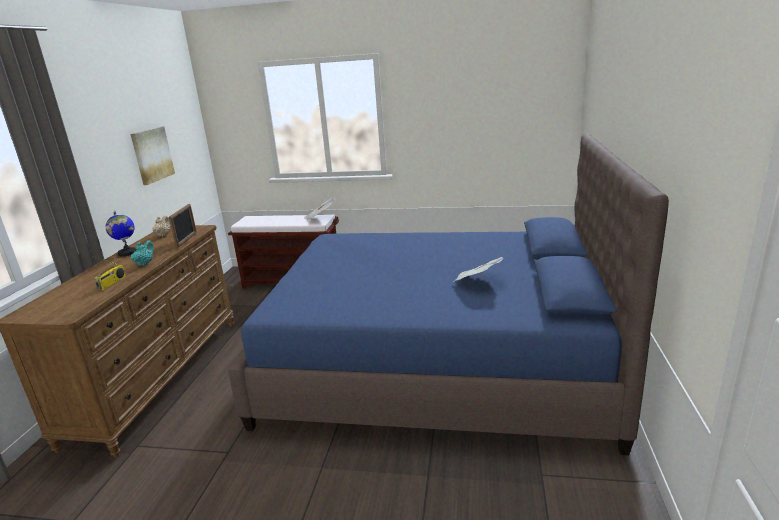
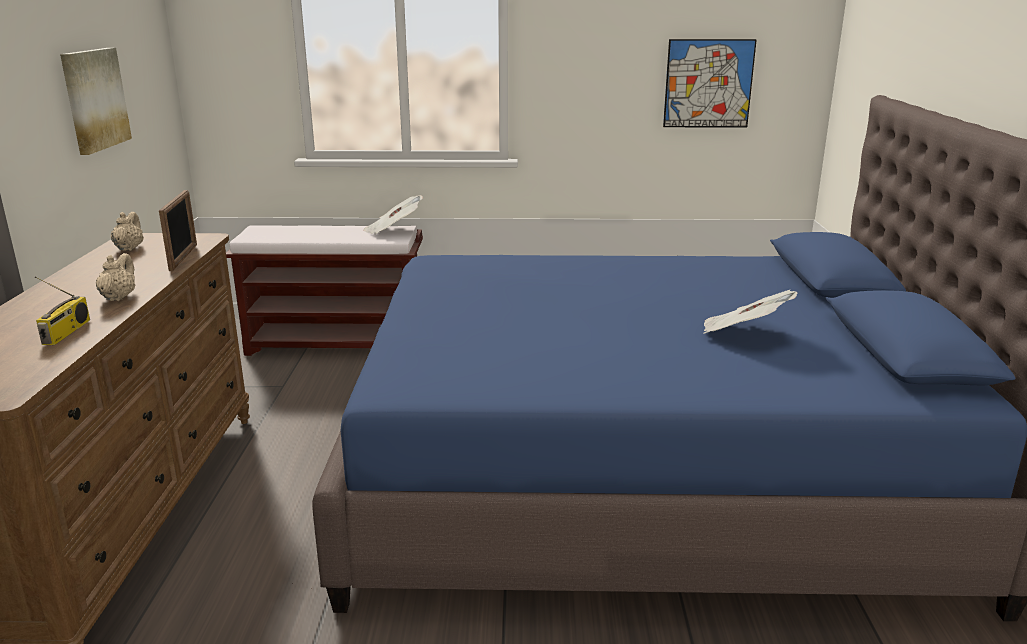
camera: 10 degrees left, 0 degrees up
globe [106,211,136,256] -> none
turquoise teapot [131,241,154,266] -> beige teapot [96,253,135,301]
none -> picture [663,39,757,128]

